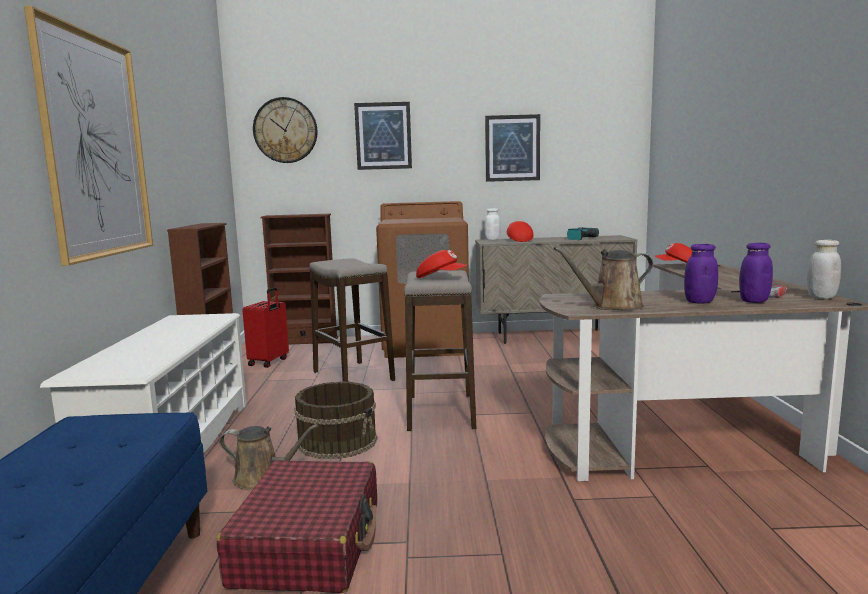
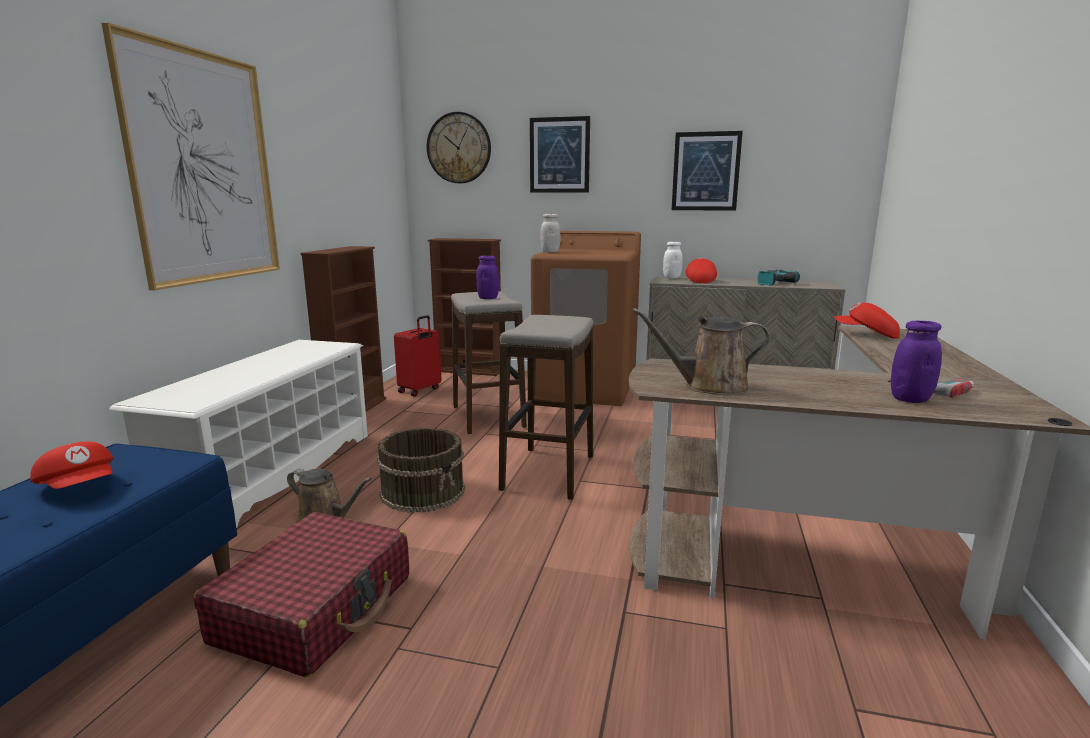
camera: 15 degrees right, 5 degrees up
red cap [416,250,467,278] -> red cap moved to [30,441,113,489]
purple jar [684,244,718,304] -> purple jar moved to [476,255,499,299]
white jar [807,240,841,299] -> white jar moved to [540,214,561,253]

